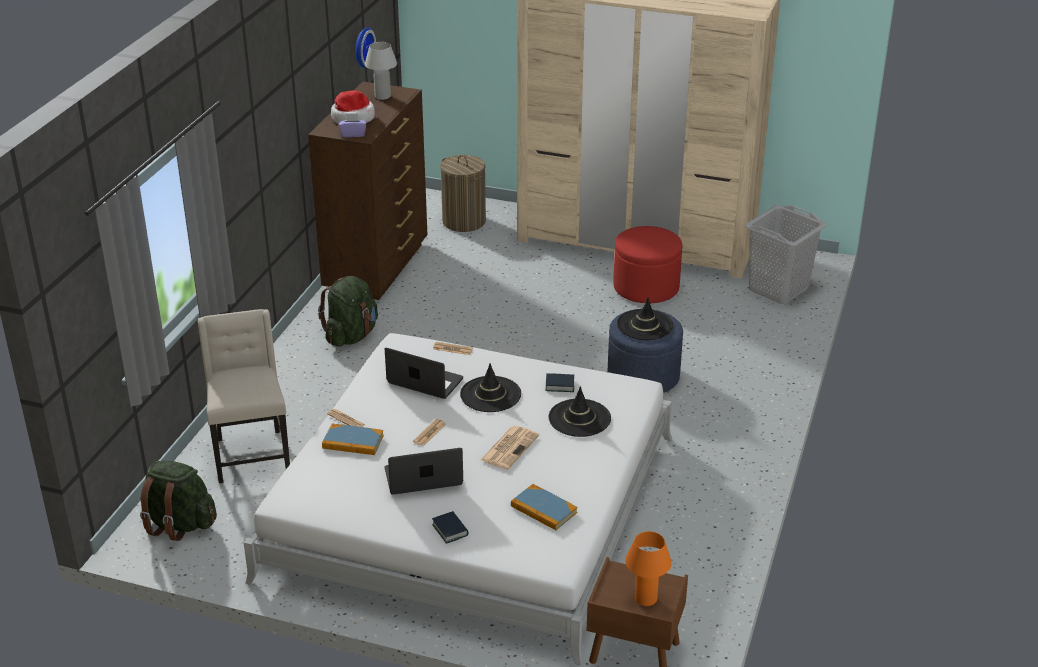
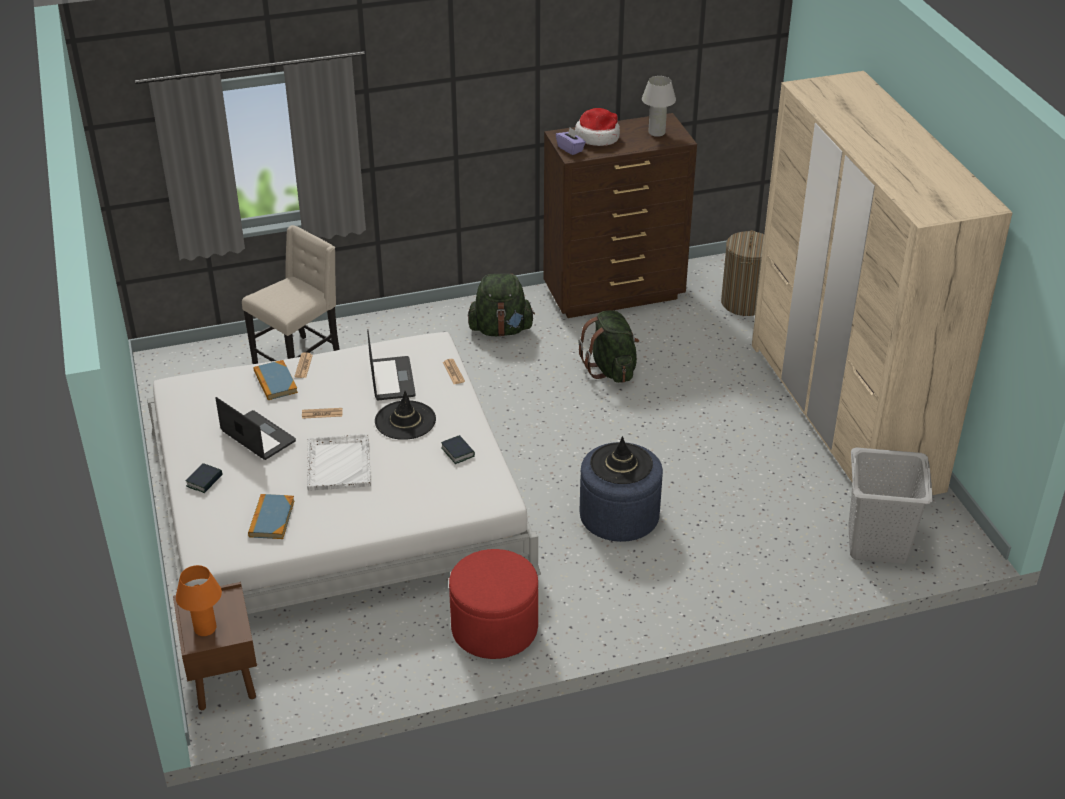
camera: 55 degrees right, 5 degrees up
green backpack [140,460,217,541] -> green backpack moved to [578,310,639,383]
wall clock [355,27,376,68] -> none
newspaper [481,426,539,470] -> white tray [307,434,371,491]
black hat [549,386,611,437] -> none
red ottoman [613,226,682,303] -> red ottoman moved to [449,549,538,659]

